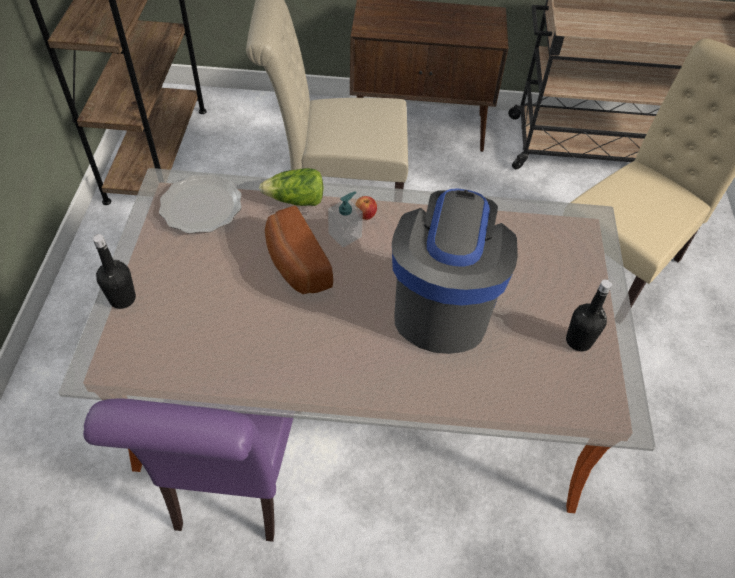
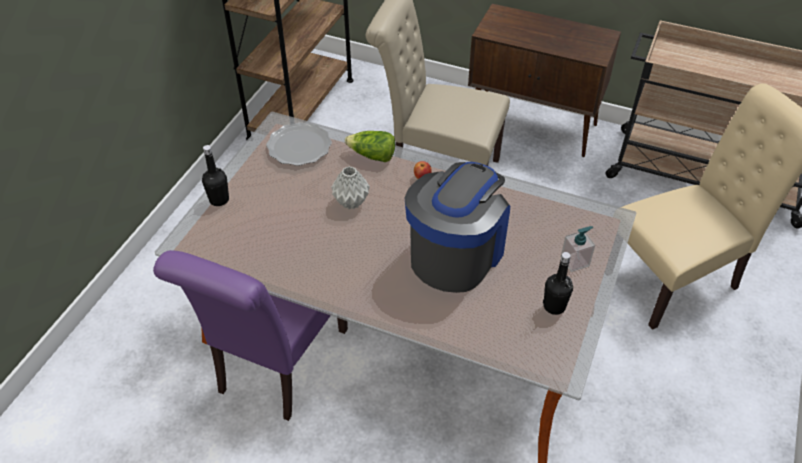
camera: 20 degrees right, 5 degrees down
bread [265,205,333,294] -> grey vase [331,166,370,209]
soap dispenser [328,191,363,248] -> soap dispenser moved to [561,226,595,272]

